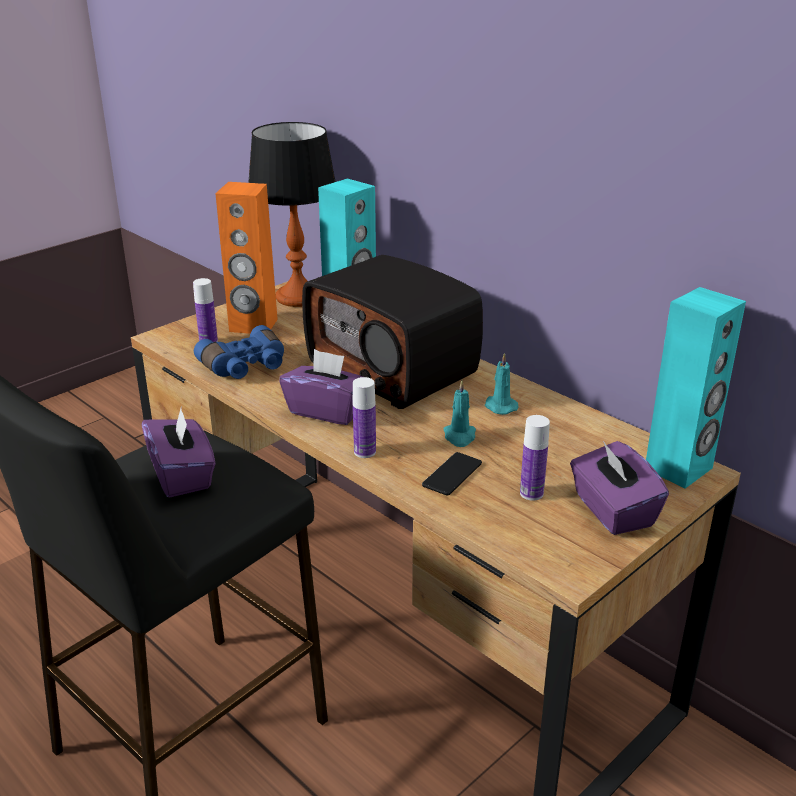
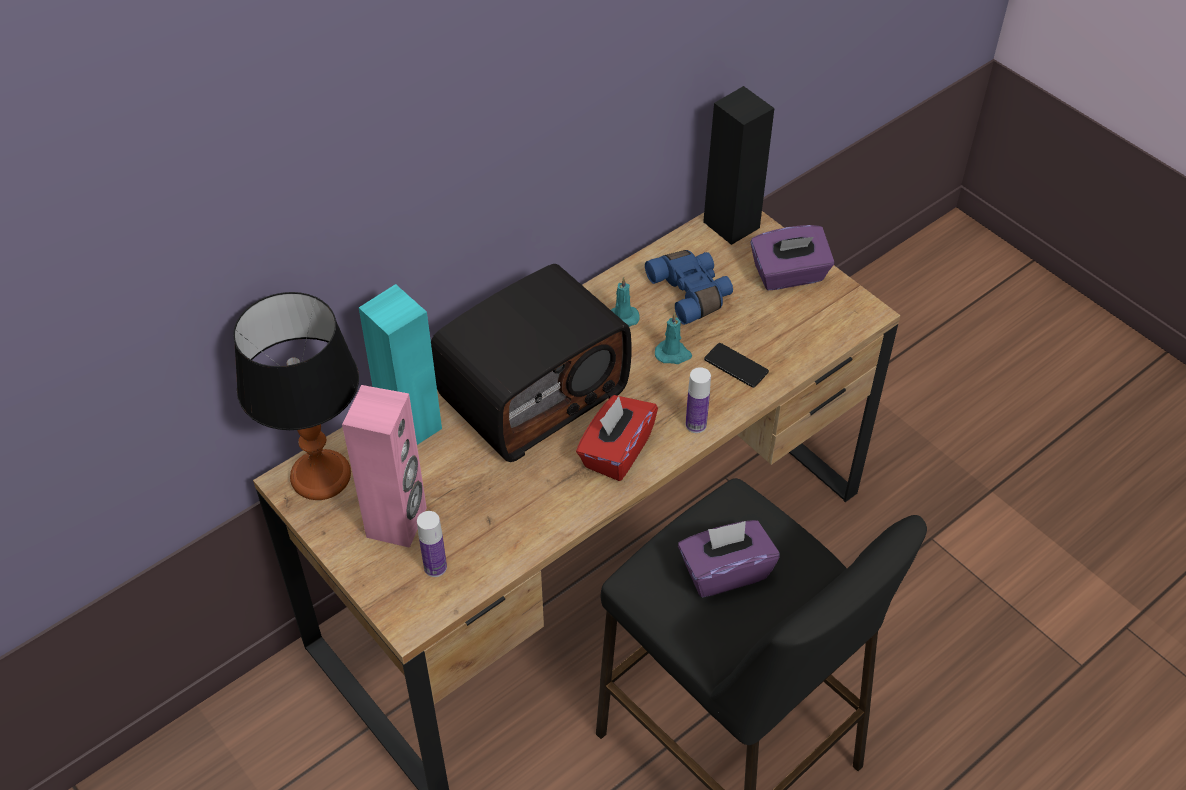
camera: 85 degrees left, 20 degrees up
blue binoculars [194,325,284,379] -> blue binoculars moved to [645,250,733,325]
orange speaker [215,182,278,334] -> pink speaker [342,385,427,548]
purple tissue box [279,349,363,425] -> red tissue box [576,395,658,481]
bottle [520,415,550,501] -> none
turquoise speaker [646,287,746,489] -> black speaker [703,86,774,245]

